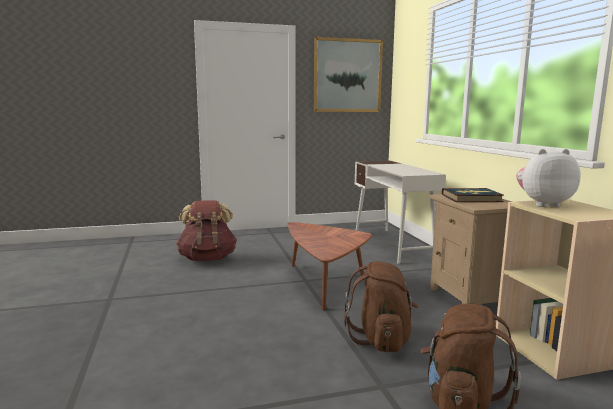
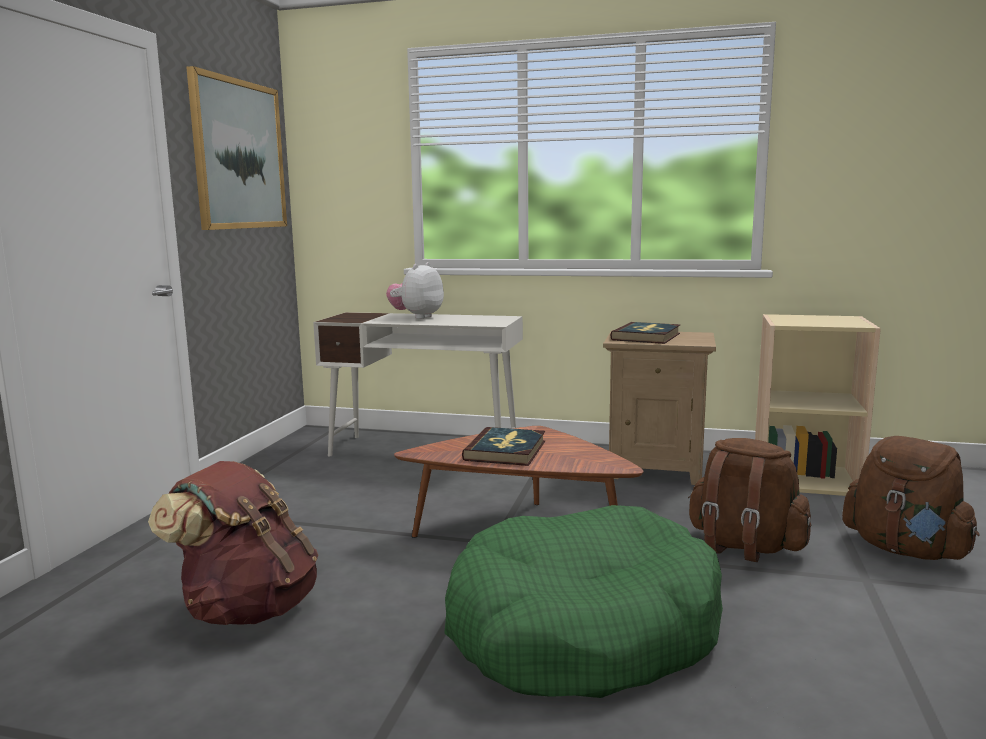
camera: 60 degrees left, 0 degrees up
plush toy [516,149,581,207] -> plush toy moved to [386,262,444,319]
none -> green dog bed [444,505,723,698]
none -> book [462,427,545,466]

